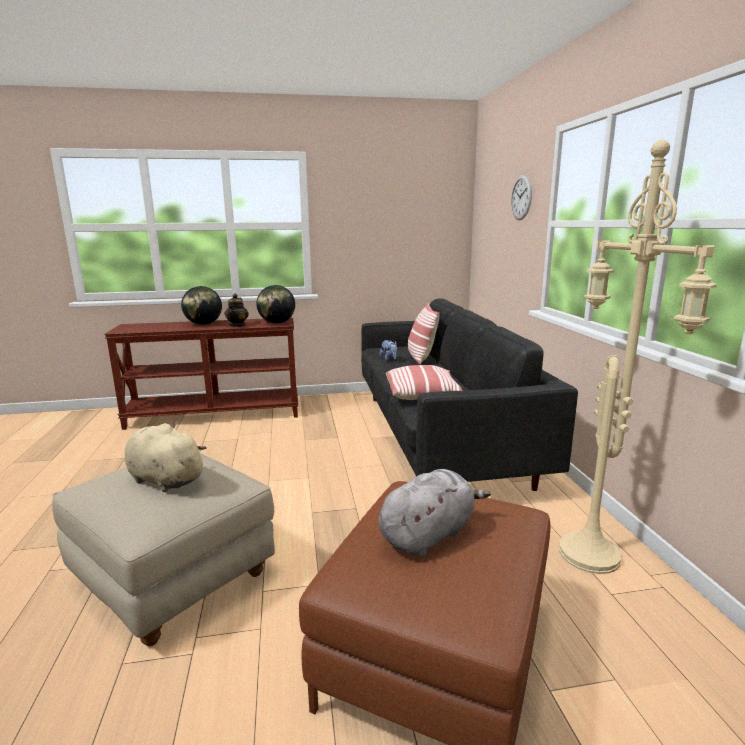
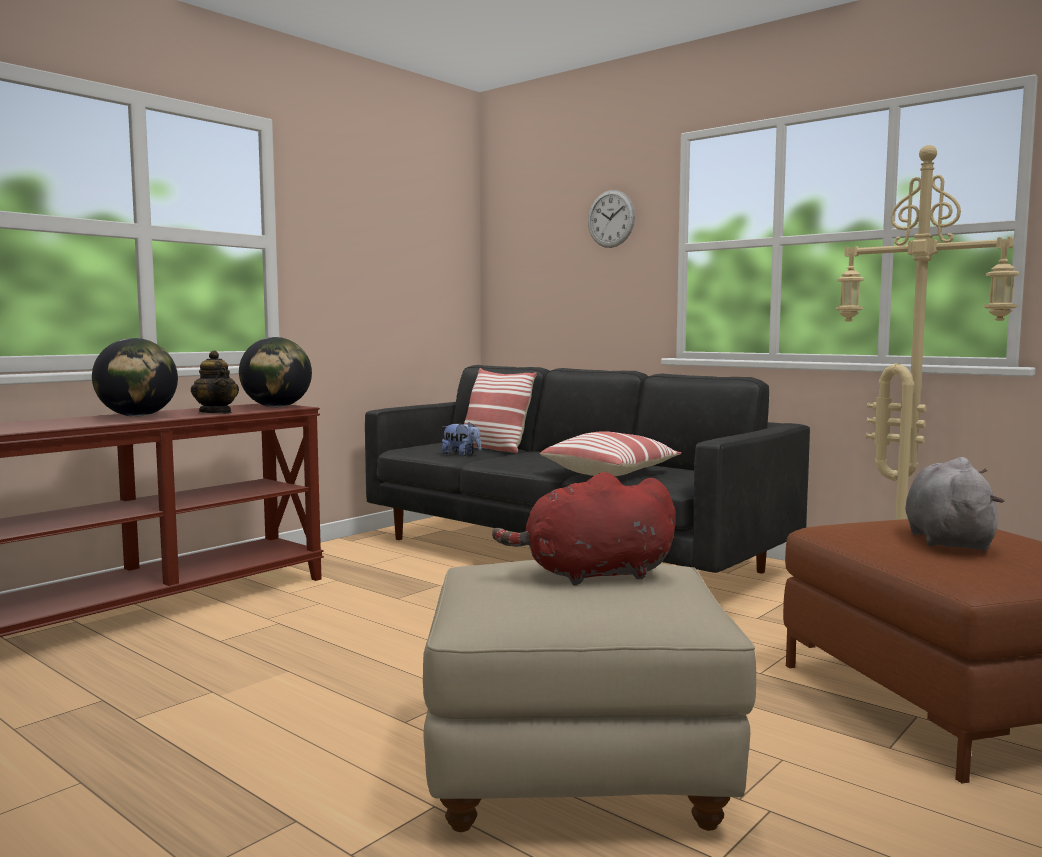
camera: 40 degrees left, 10 degrees down
beige plush toy [124,423,207,492] -> red plush toy [492,472,676,585]

